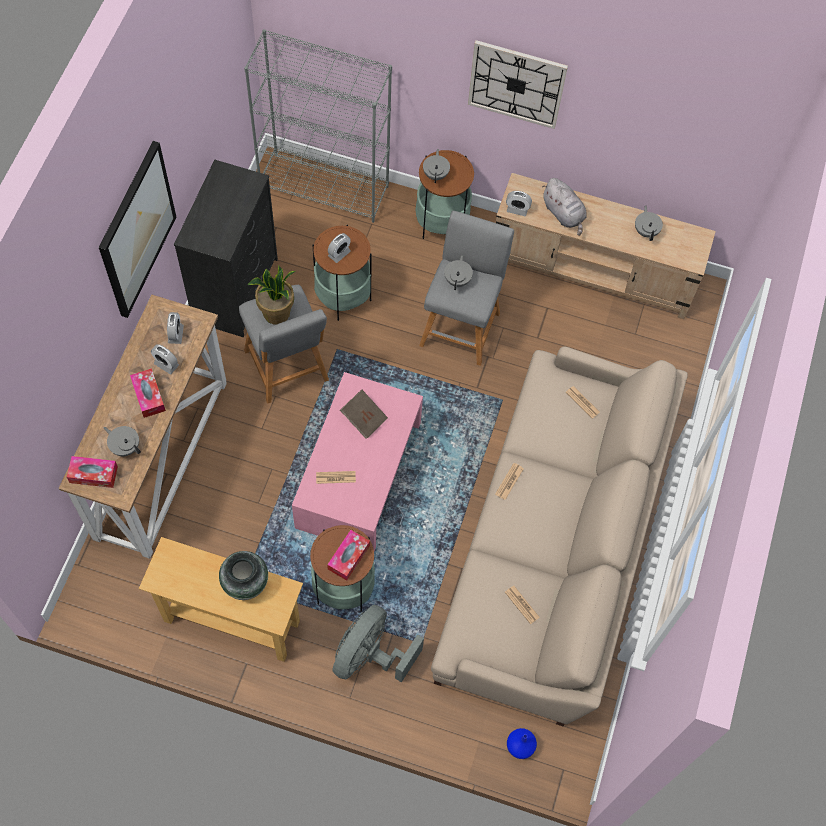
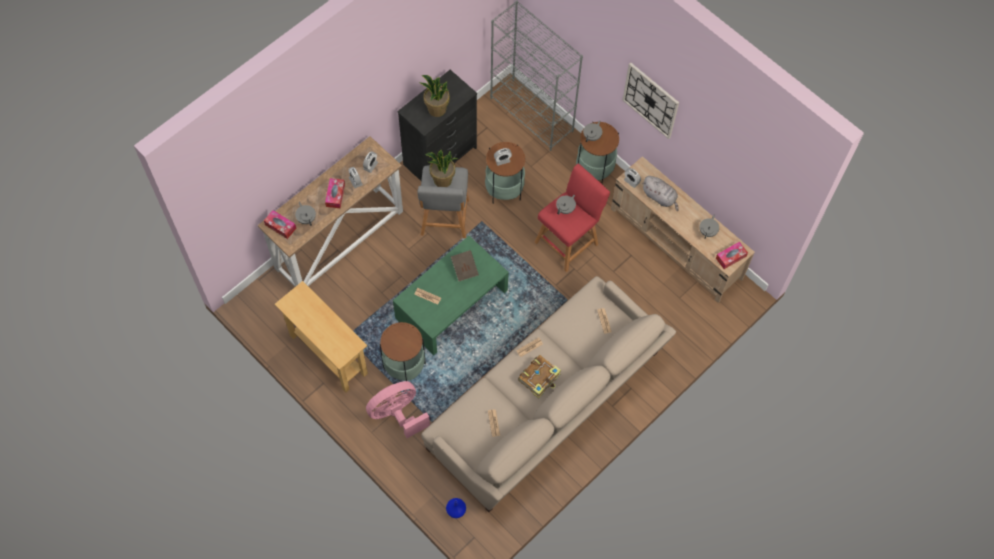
camera: 30 degrees right, 0 degrees up
picture [99,141,176,318] -> none
vase [219,551,268,600] -> none
pink coffee table [292,372,423,551] -> green coffee table [393,236,509,355]
tissue box [327,530,370,581] -> tissue box moved to [716,242,748,269]
grey fan [332,605,424,683] -> pink fan [366,381,430,438]
grey stool [419,211,514,366] -> red stool [535,164,610,272]
grey plush toy [542,178,587,236] -> grey plush toy turned 45 degrees counterclockwise [642,176,679,211]
none -> potted plant [419,75,450,117]
none -> book [518,355,561,398]

